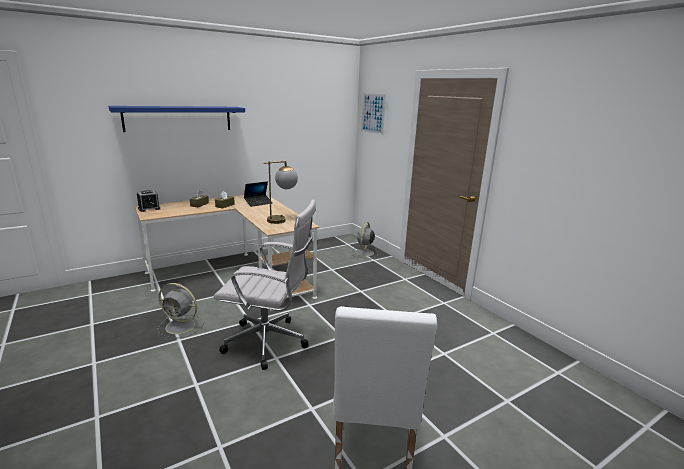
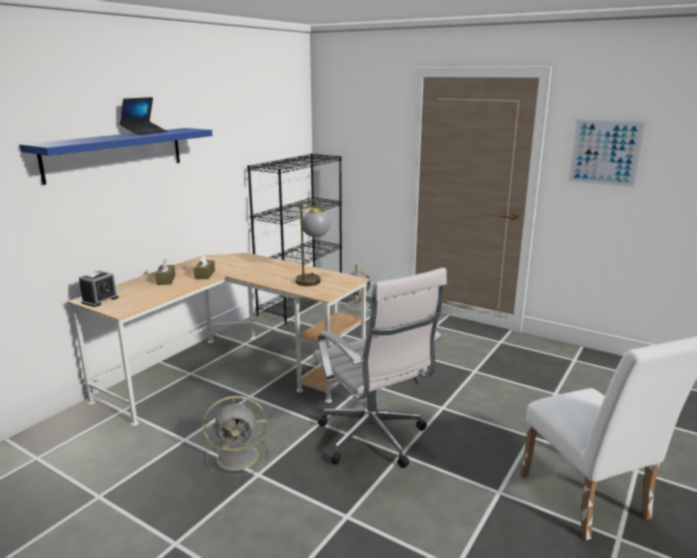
camera: 25 degrees left, 0 degrees up
white office chair [214,200,316,370] -> white office chair turned 75 degrees clockwise [313,267,447,468]
laptop [244,181,272,207] -> laptop moved to [119,97,167,135]
picture [361,93,386,135] -> picture moved to [568,119,646,188]
none -> black bookcase [247,153,342,324]

